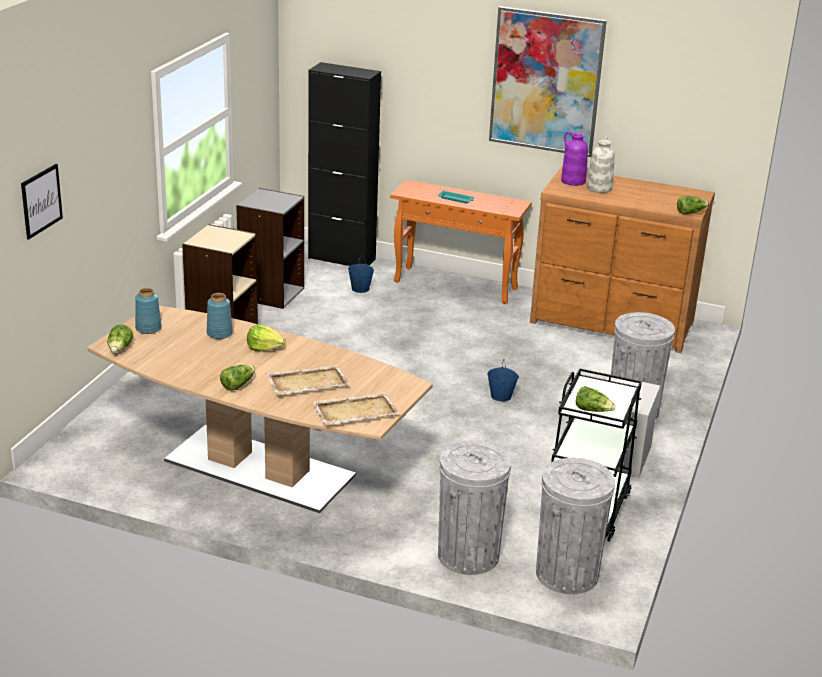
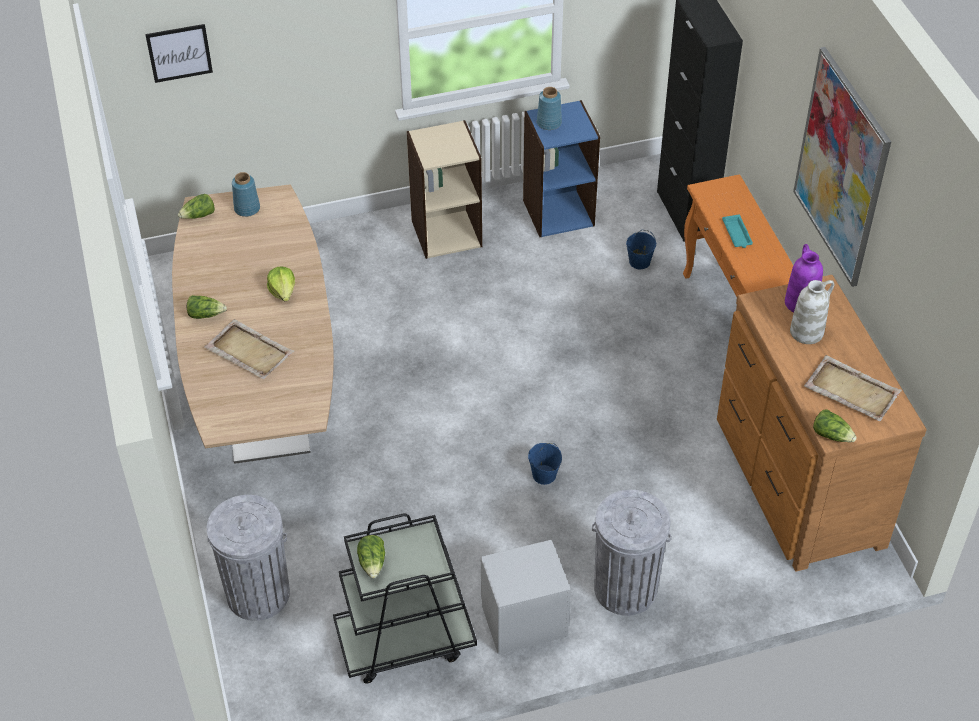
camera: 55 degrees right, 20 degrees up
blue vase [207,293,233,339] -> blue vase moved to [537,87,562,130]
grey bookcase [236,188,304,309] -> blue bookcase [523,100,600,237]
beige tray [312,392,400,425] -> beige tray moved to [804,355,902,421]
grey trash can [536,458,615,594] -> none

